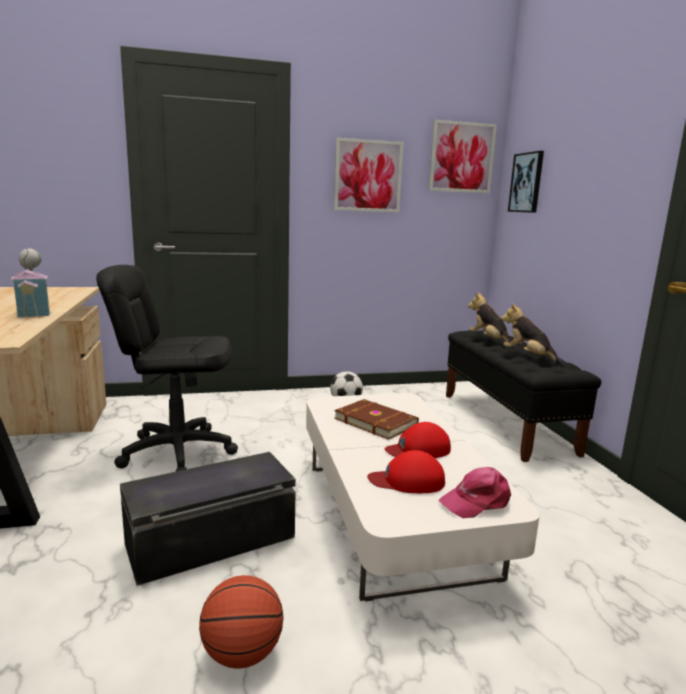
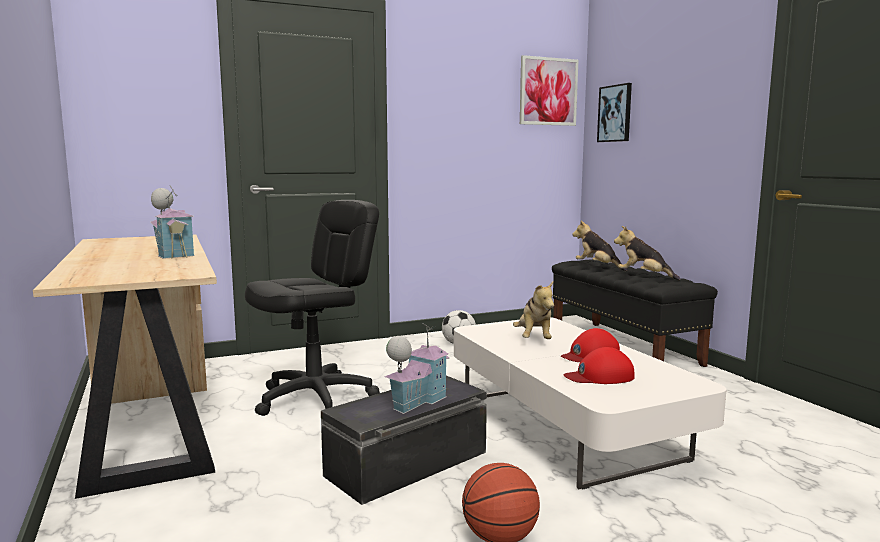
camera: 10 degrees left, 5 degrees down
black office chair [96,265,238,471] -> black office chair turned 150 degrees clockwise [245,200,380,416]
picture [334,138,404,212] -> none
brown book [334,399,419,440] -> plush toy [513,281,554,339]
pink cap [438,467,511,518] -> none
none -> toy house [385,323,449,414]

